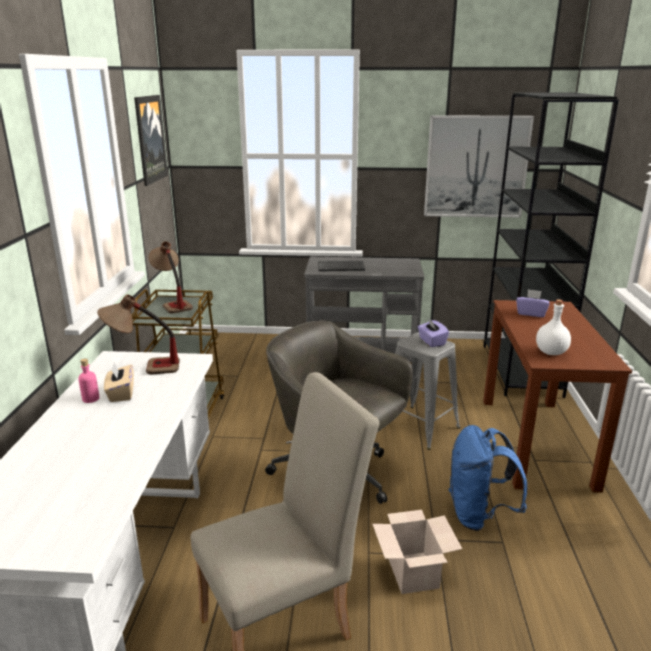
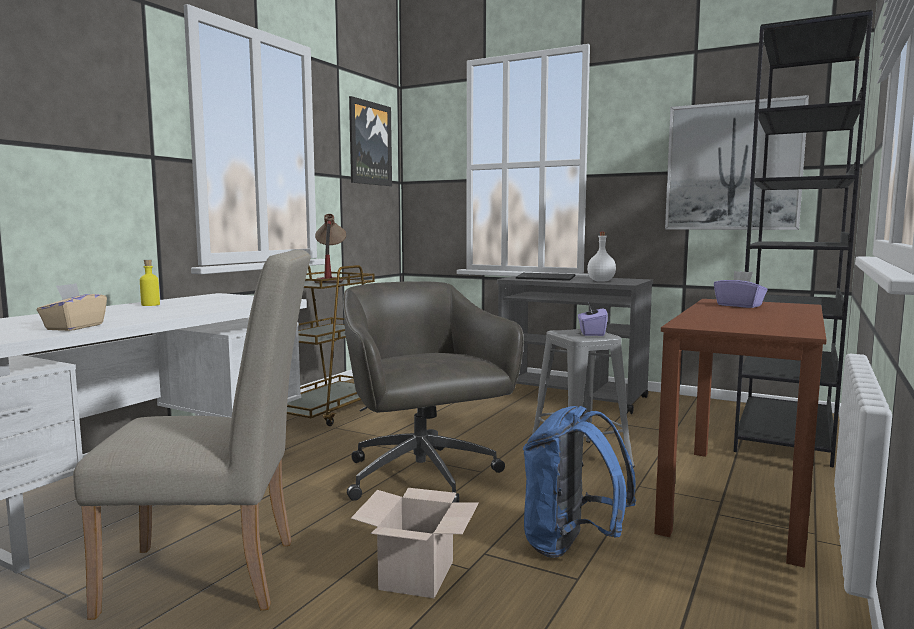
camera: 25 degrees right, 15 degrees down
pink bottle [78,359,99,403] -> yellow bottle [140,260,160,306]
table lamp [97,294,180,374] -> none
beige tissue box [104,363,134,402] -> beige tissue box moved to [37,283,107,331]
white bottle [536,299,571,355] -> white bottle moved to [587,232,616,282]

